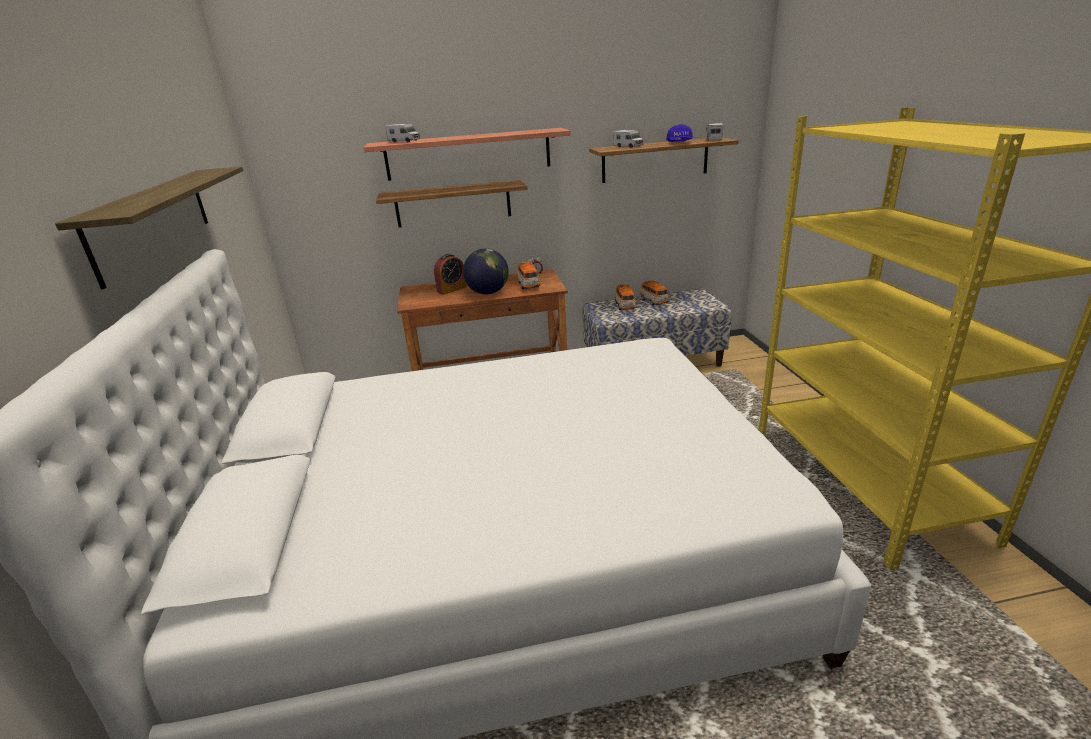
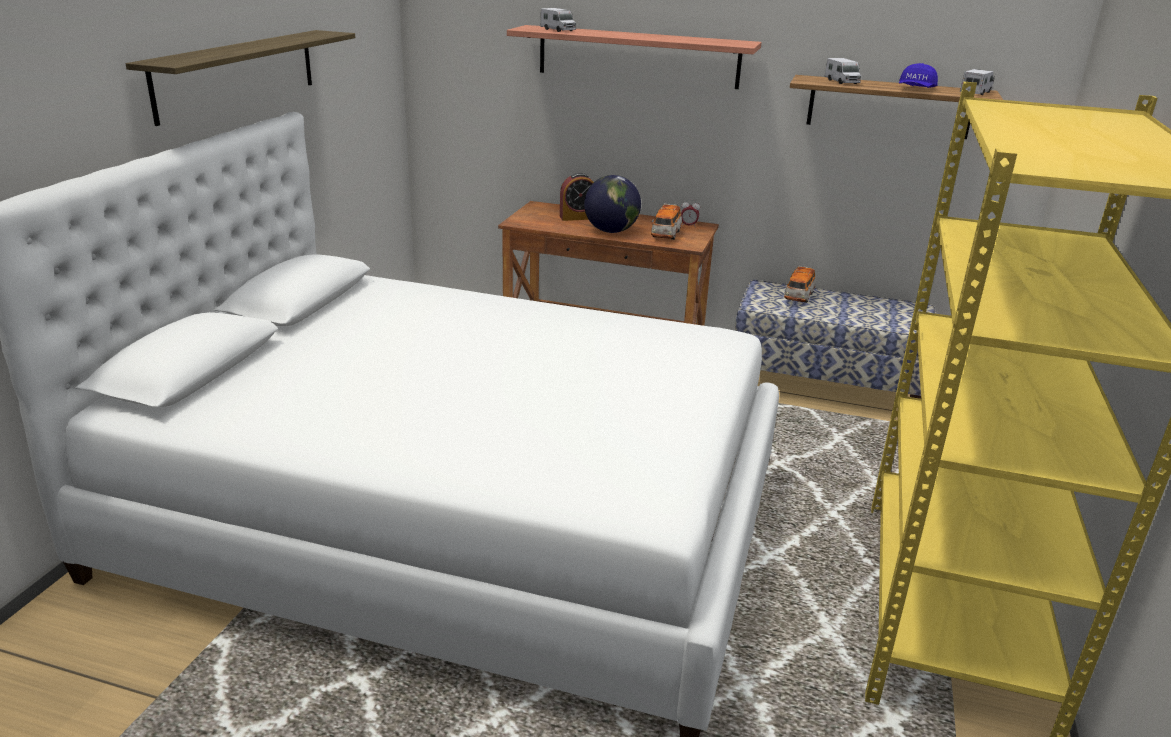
camera: 25 degrees right, 0 degrees up
shelf [376,180,528,227] -> none
toy car [640,280,670,306] -> none

